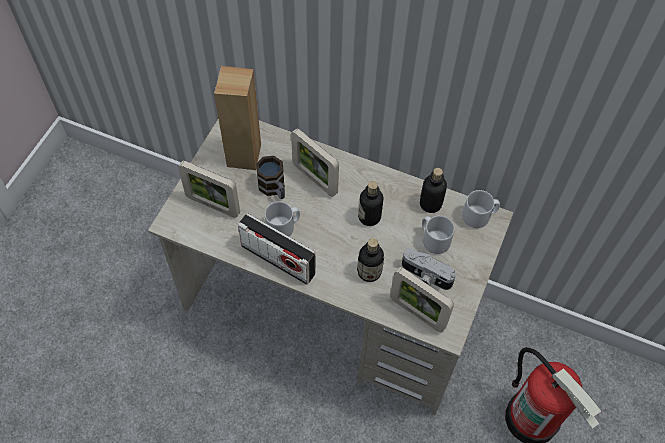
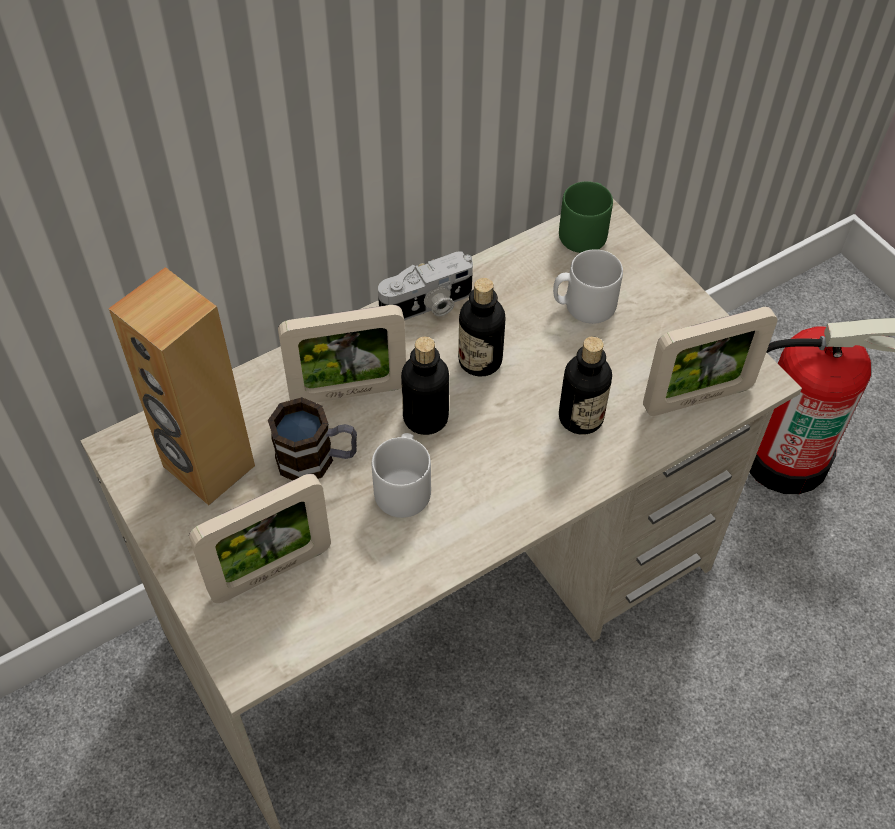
camera: 55 degrees left, 5 degrees down
radio [238,213,316,285] -> none
camera [402,248,456,290] -> camera moved to [378,251,473,320]
bottle [420,168,447,213] -> bottle moved to [401,337,449,435]
grey mug [462,190,500,228] -> green mug [559,181,613,253]

